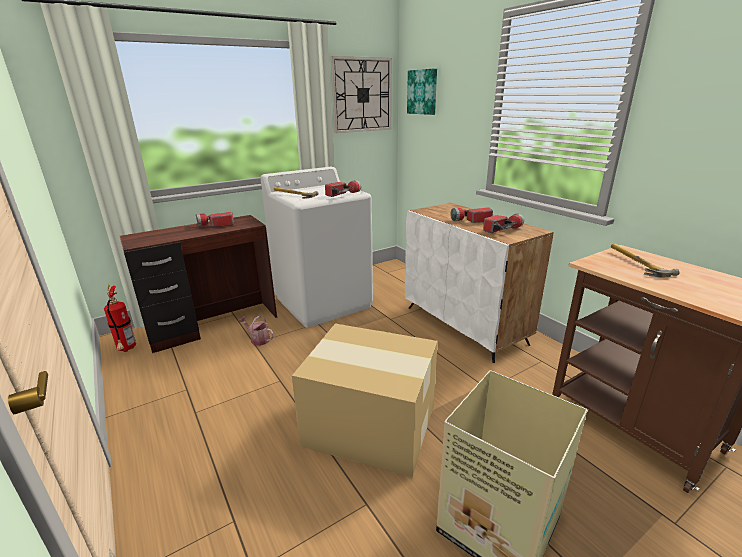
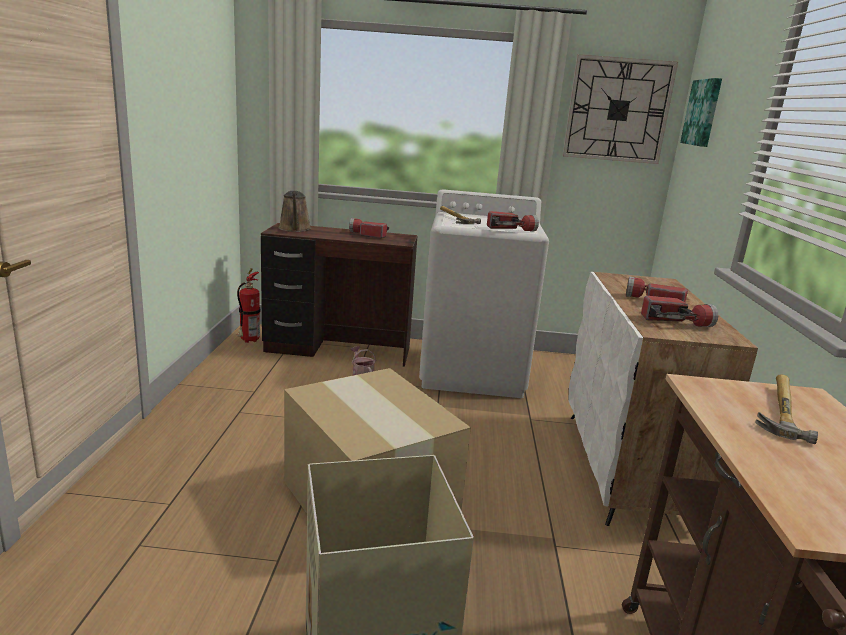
camera: 35 degrees right, 5 degrees down
none -> brown watering can [278,191,311,232]

